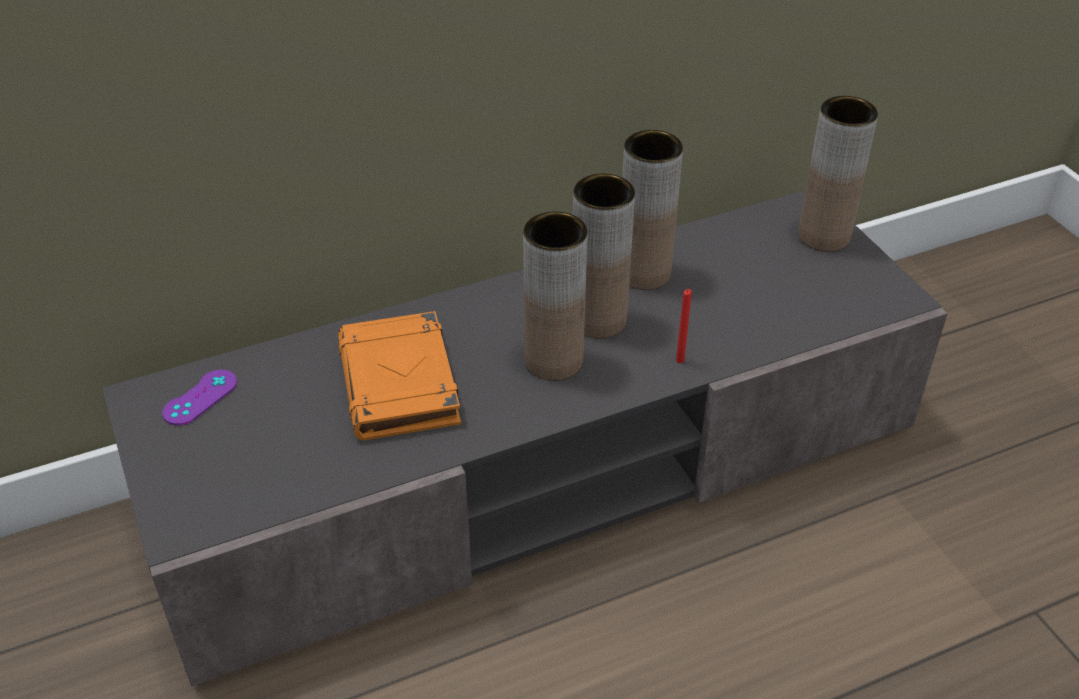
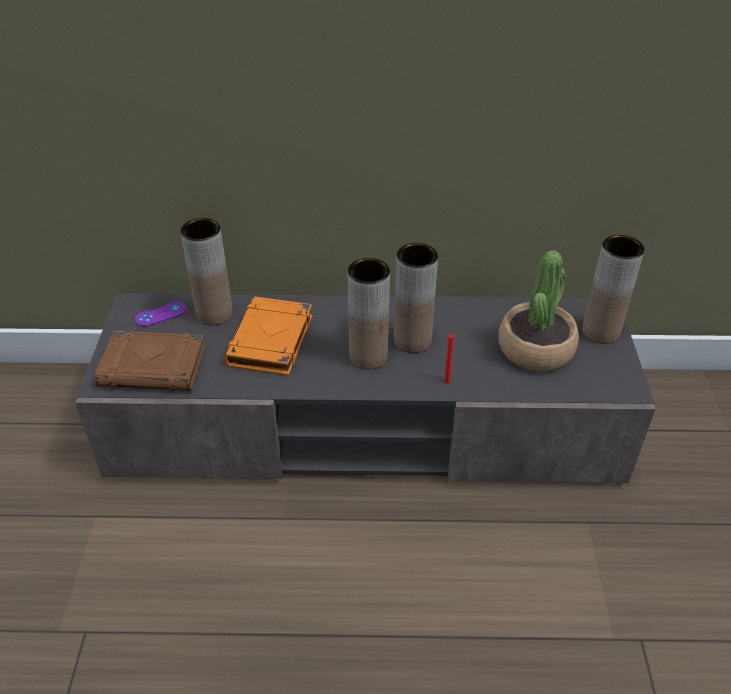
camera: 25 degrees right, 0 degrees up
brown vase [622,130,683,290] -> brown vase moved to [180,218,233,325]
none -> brown book [94,330,206,392]
none -> potted plant [498,250,579,371]

